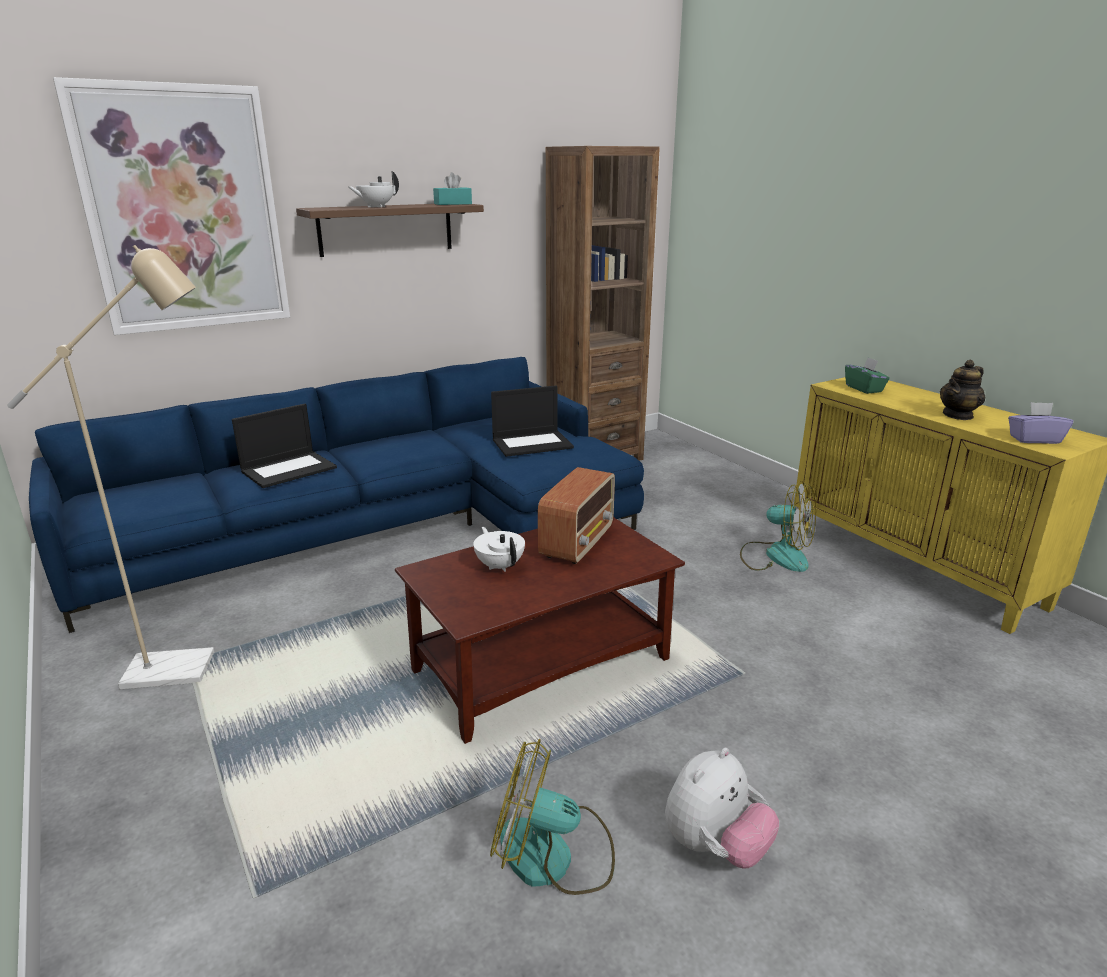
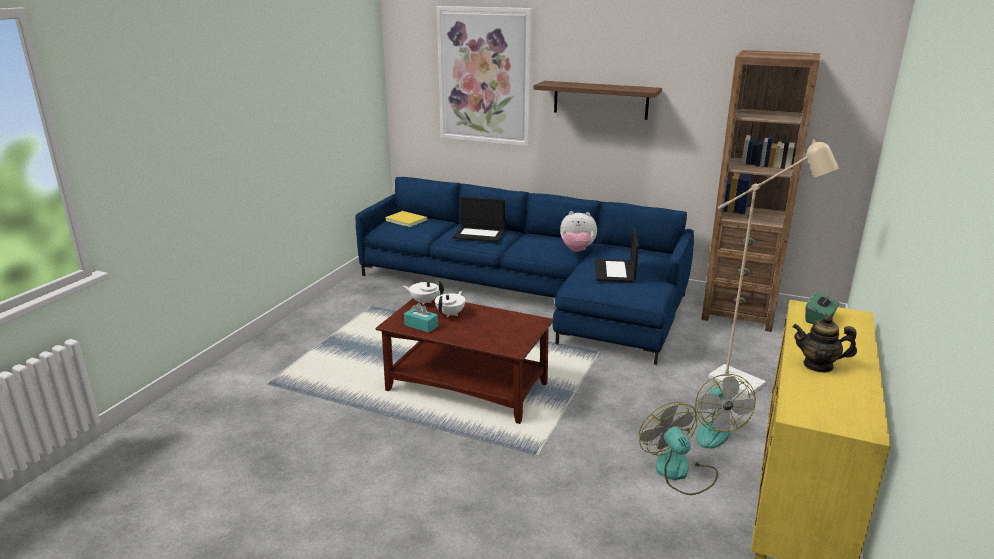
camera: 55 degrees right, 0 degrees up
beige floor lamp [7,245,215,689] -> beige floor lamp moved to [708,139,839,396]
white teapot [347,171,399,207] -> white teapot moved to [403,280,444,305]
turquoise tissue box [433,172,472,205] -> turquoise tissue box moved to [404,303,438,333]
fan [490,739,615,895] -> fan moved to [639,402,718,495]
laptop [491,386,574,457] -> laptop turned 60 degrees clockwise [595,228,639,282]
radio [538,467,615,564] -> none
plush toy [665,748,779,869] -> plush toy moved to [560,211,597,252]
purple tissue box [1008,402,1073,444] -> none
none -> yellow book [385,211,428,227]

